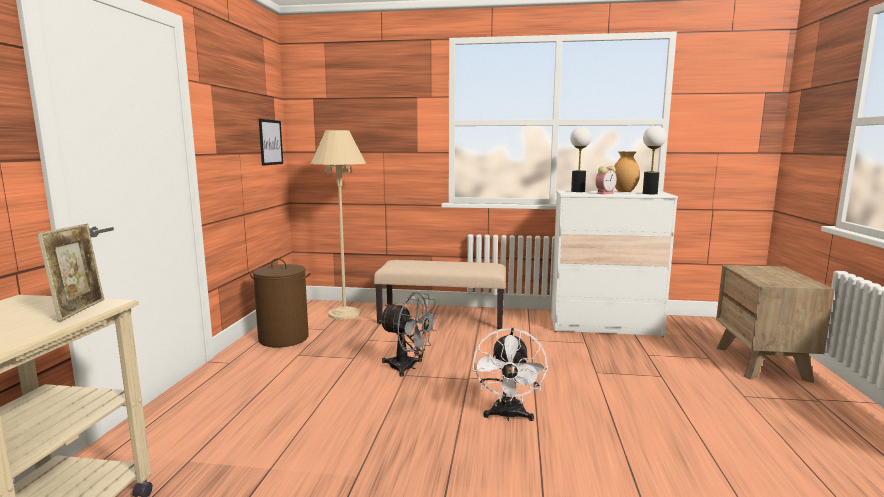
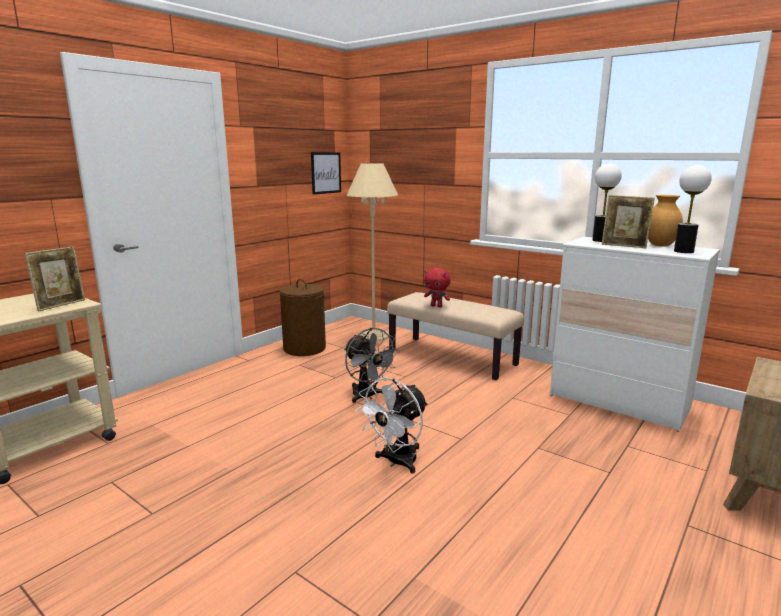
camera: 30 degrees right, 5 degrees up
alarm clock [596,166,617,194] -> picture frame [602,195,655,248]
none -> red plush toy [424,268,451,308]

